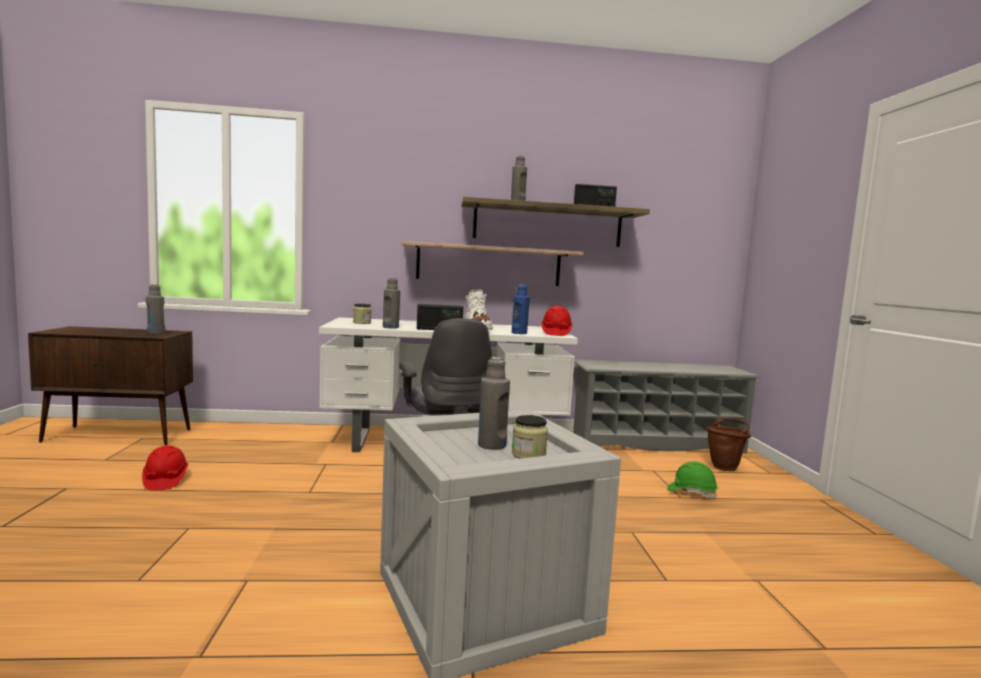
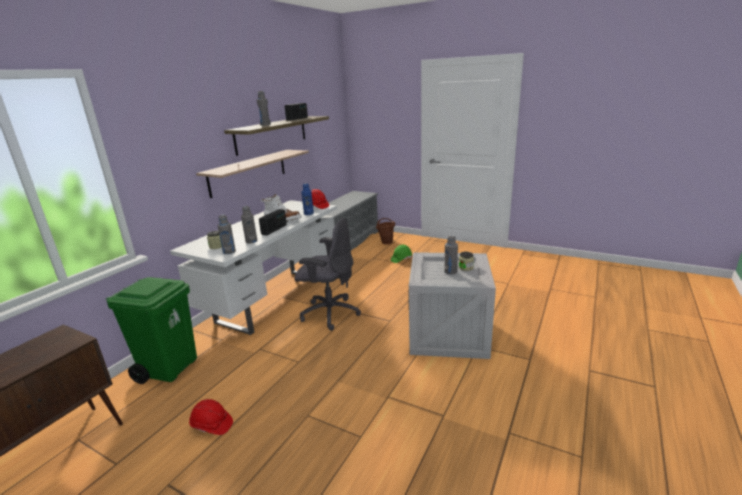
camera: 55 degrees left, 15 degrees up
grey bottle [146,284,165,335] -> grey bottle moved to [218,215,236,254]
none -> green trash can [105,277,197,384]

